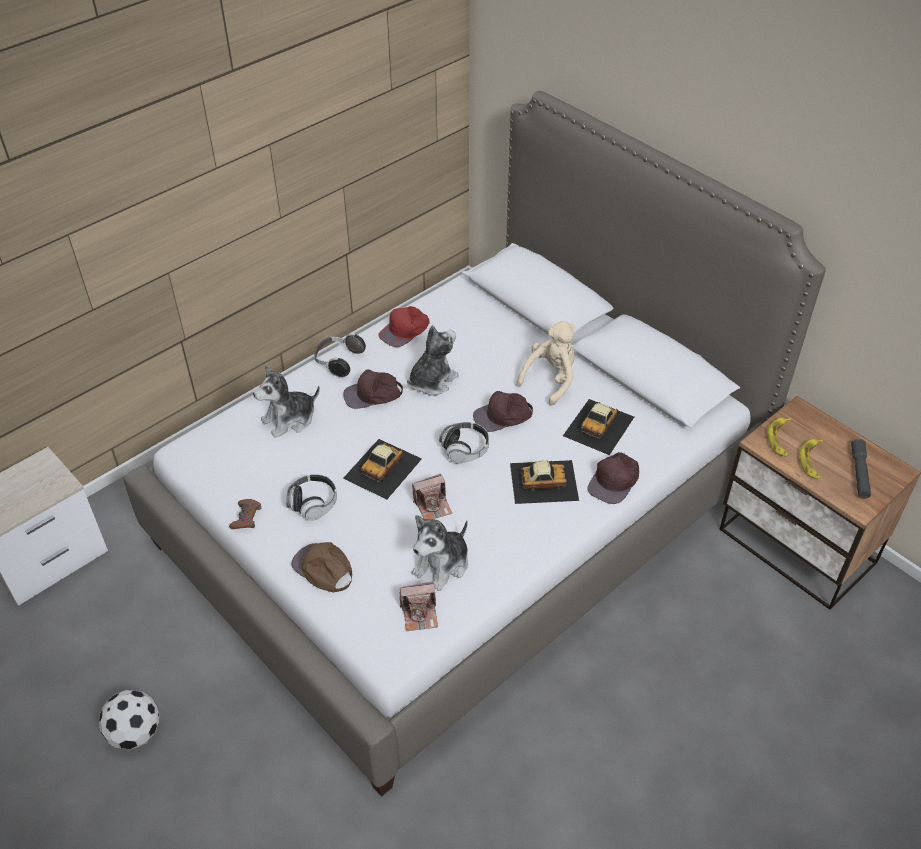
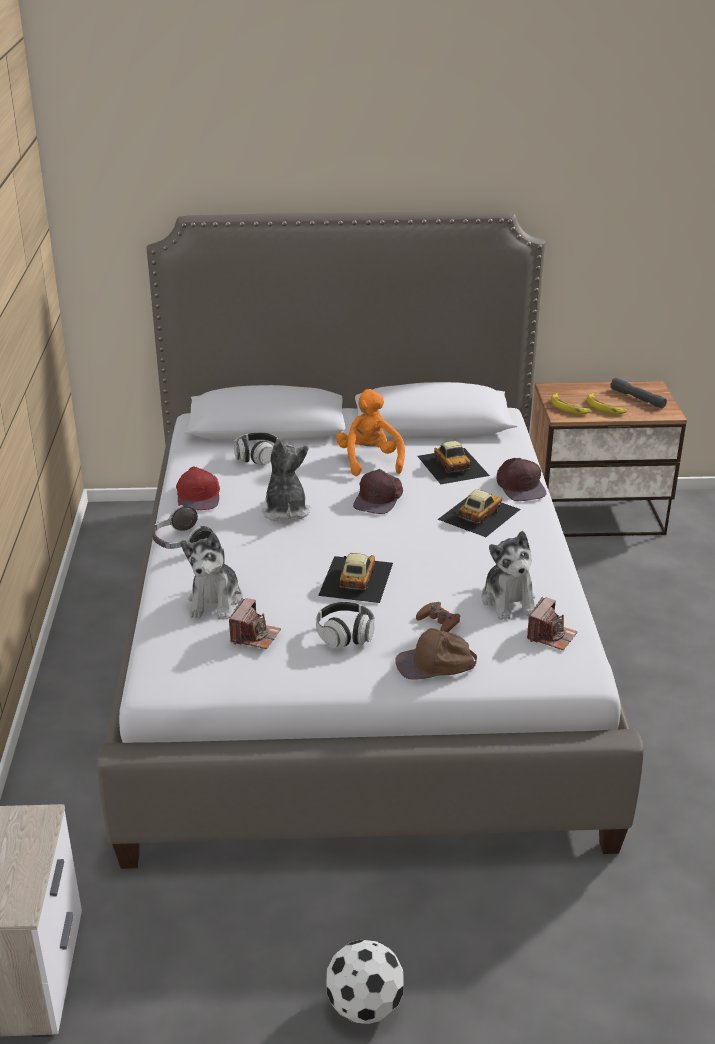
camera: 50 degrees left, 15 degrees down
brown game controller [229,499,261,529] -> brown game controller moved to [416,602,460,632]
brown cap [343,369,403,409] -> none
toy car [343,439,422,499] -> toy car turned 150 degrees counterclockwise [318,553,393,603]
camera [412,474,452,519] -> camera moved to [229,598,281,649]
headphones [439,422,489,464] -> headphones moved to [234,432,278,465]
beige plush toy [516,321,575,405] -> orange plush toy [336,389,405,476]

